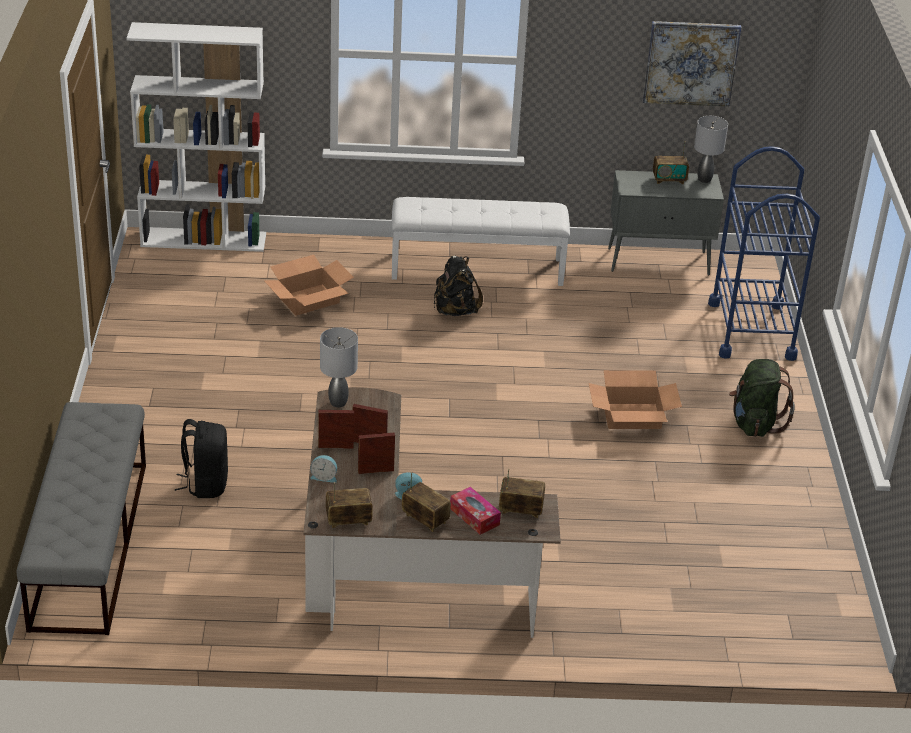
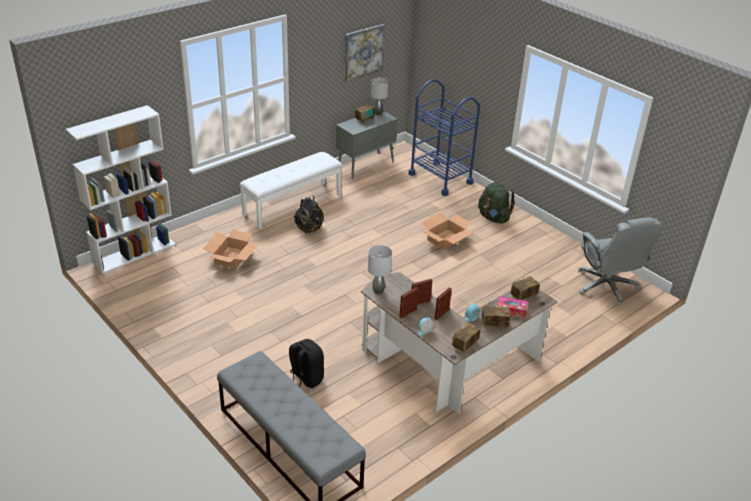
camera: 40 degrees left, 0 degrees up
none -> grey office chair [578,217,662,306]

